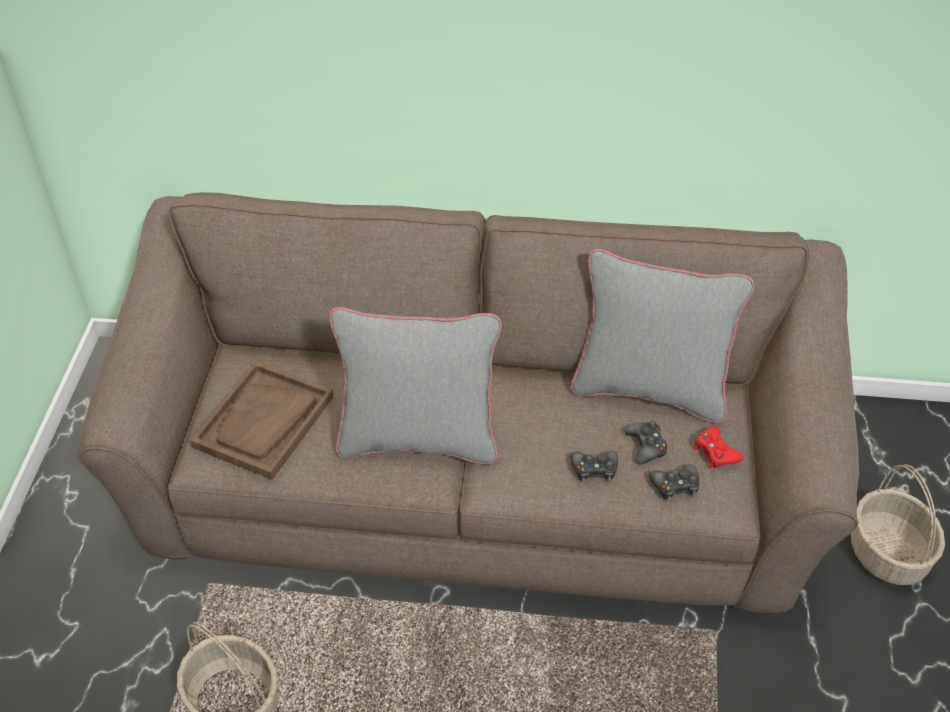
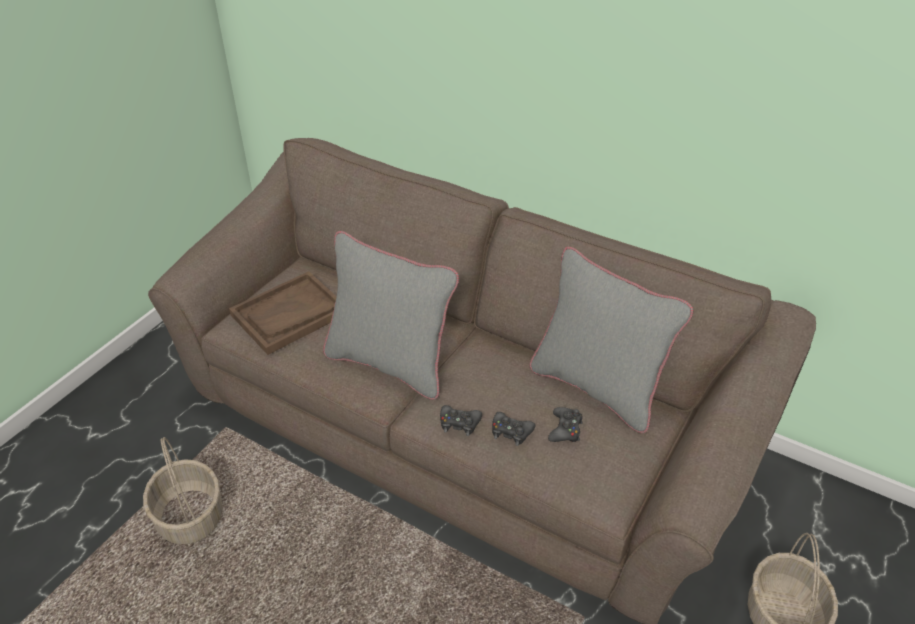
camera: 25 degrees right, 5 degrees down
black game controller [649,464,699,501] -> black game controller moved to [440,405,482,436]
red game controller [694,427,743,468] -> none

